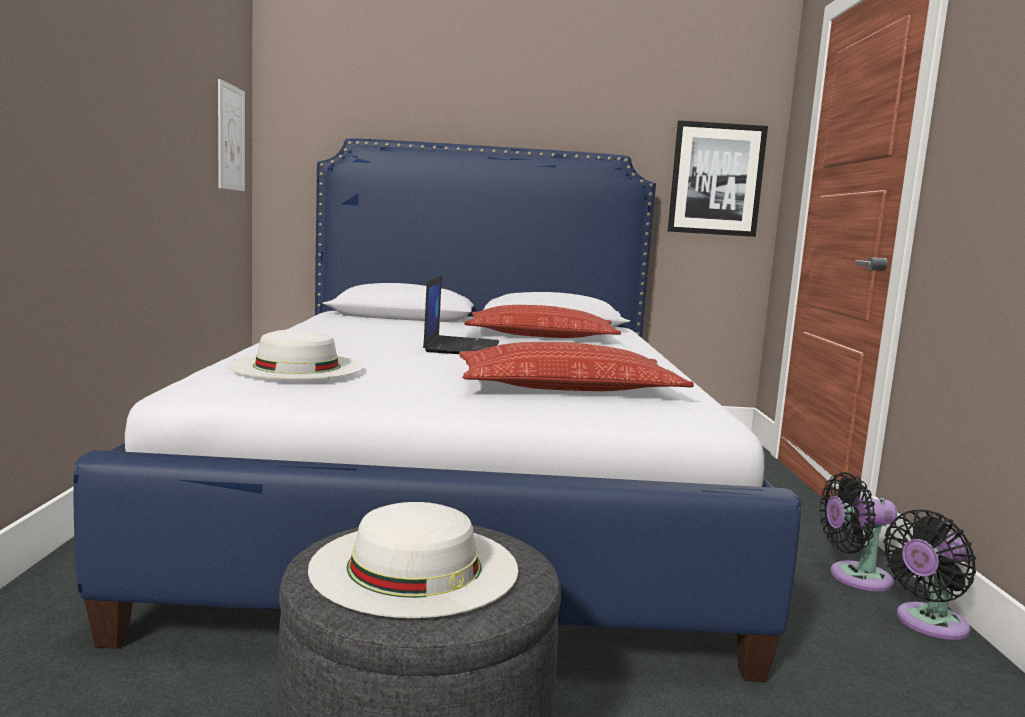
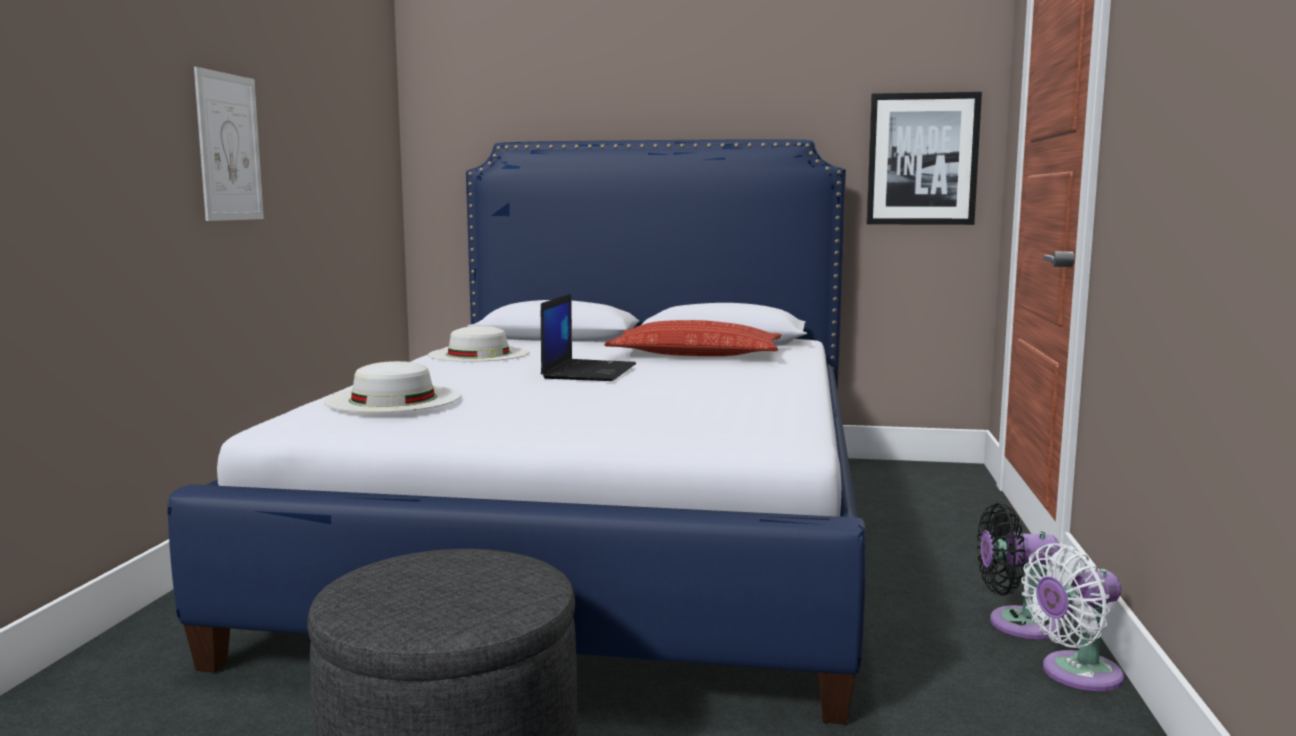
camera: 10 degrees right, 0 degrees up
picture [218,79,245,191] -> picture moved to [194,67,264,221]
white hat [308,502,518,618] -> white hat moved to [428,326,529,362]
pillow [459,342,694,391] -> none
black fan [883,509,976,640] -> white fan [1021,543,1124,691]

